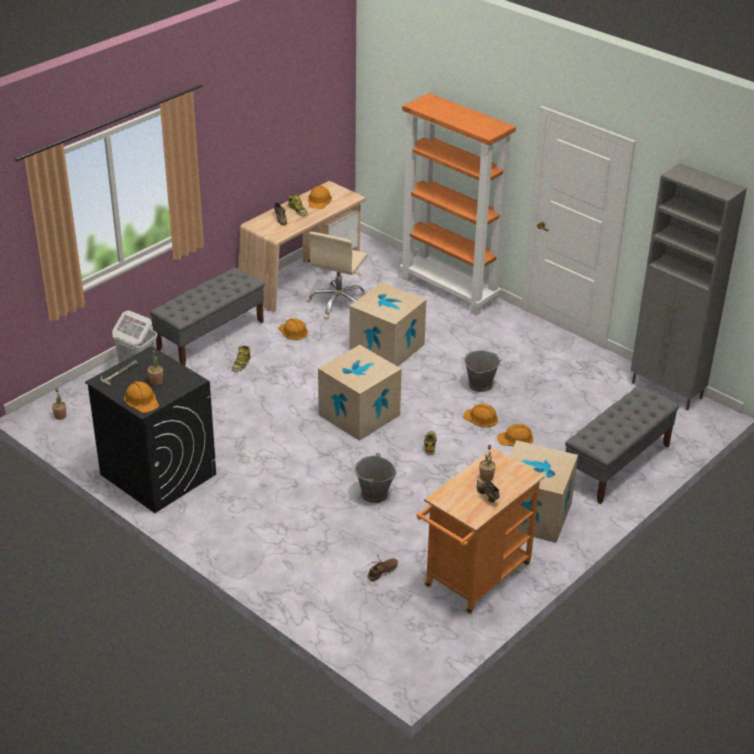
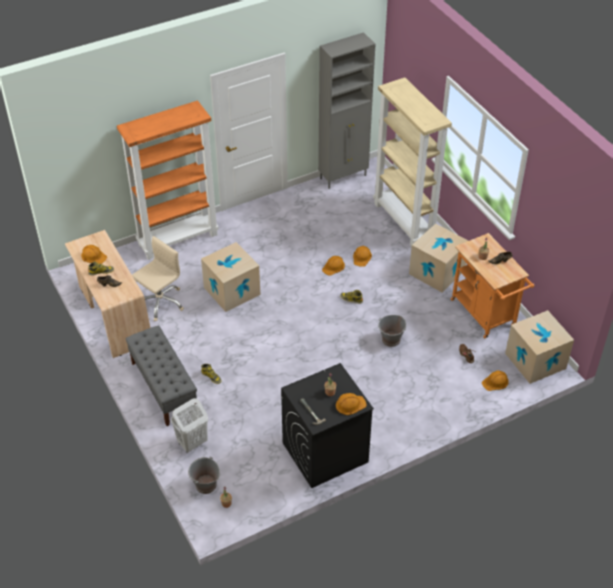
camera: 70 degrees left, 10 degrees up
orange hard hat [278,318,308,340] -> orange hard hat moved to [482,371,509,391]
beige office chair [307,232,368,319] -> beige office chair turned 90 degrees counterclockwise [132,236,184,321]
cardboard box [318,345,402,441] -> cardboard box moved to [505,310,574,384]
grey bucket [463,350,502,392] -> grey bucket moved to [188,456,220,494]
grey bench [565,385,679,504] -> beige bookcase [373,77,452,247]

